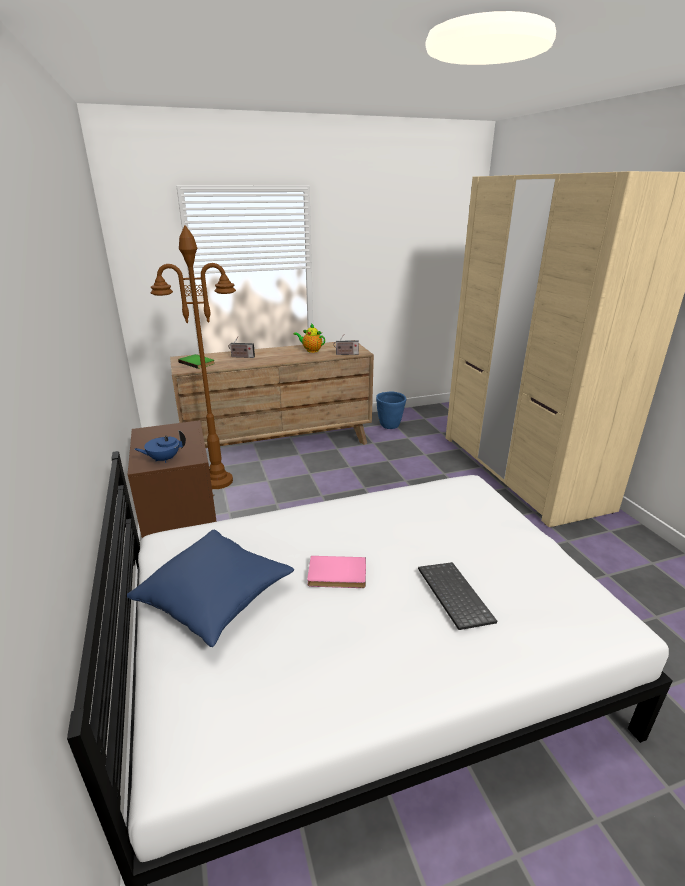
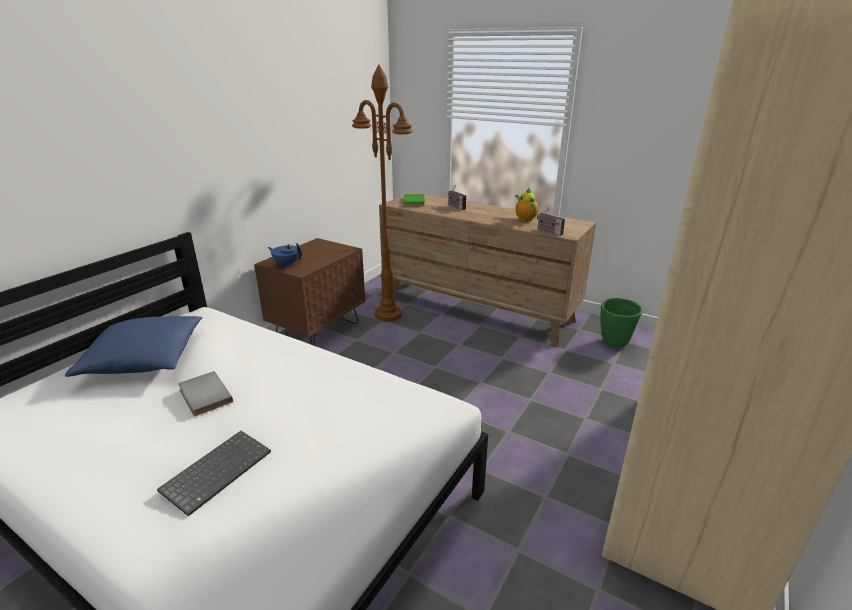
camera: 50 degrees right, 0 degrees up
pink book [307,556,366,588] -> grey book [178,371,233,416]
blue planter [376,391,406,429] -> green planter [600,298,642,348]

